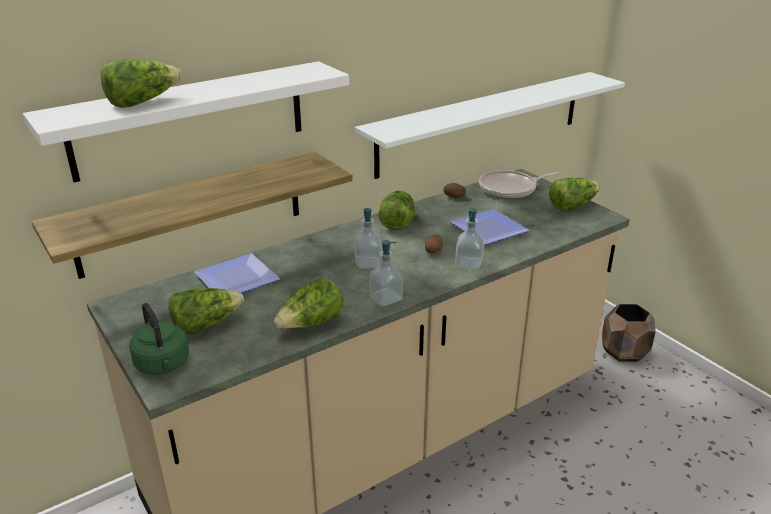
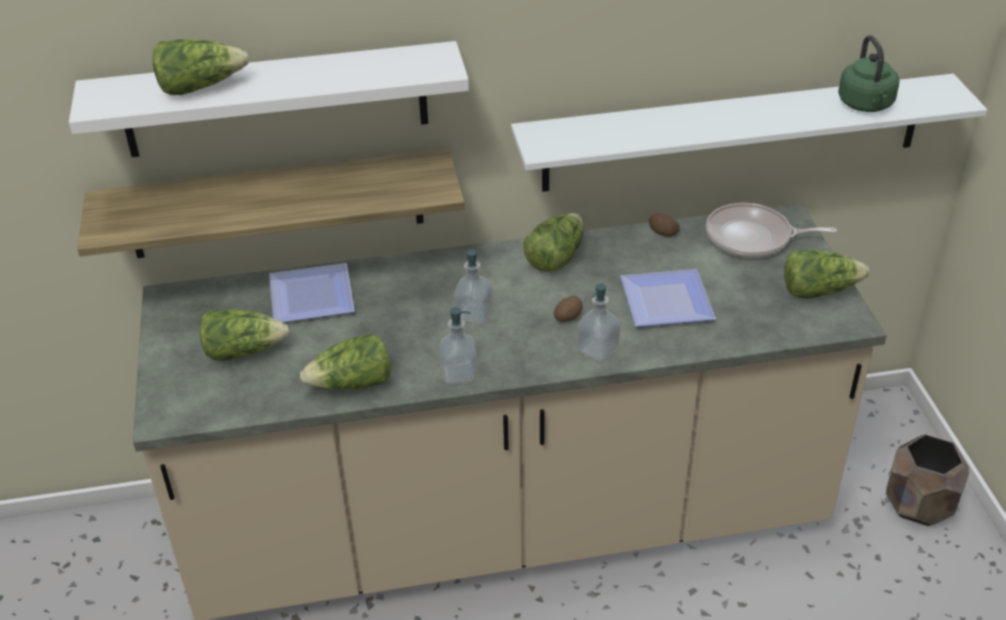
camera: 25 degrees right, 10 degrees up
green kettle [129,303,189,375] -> green kettle moved to [838,35,900,112]

